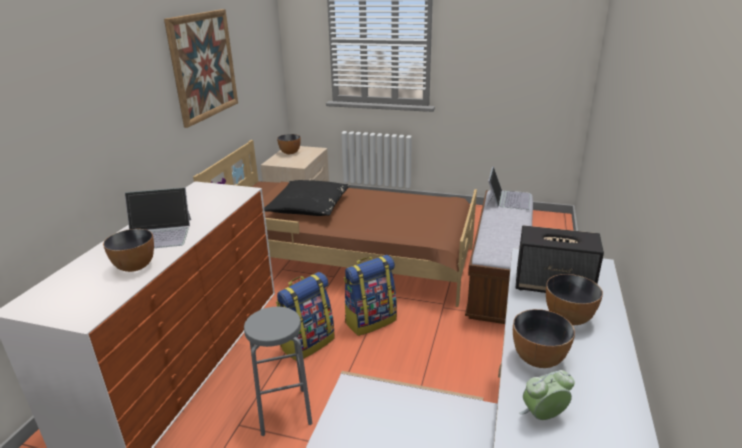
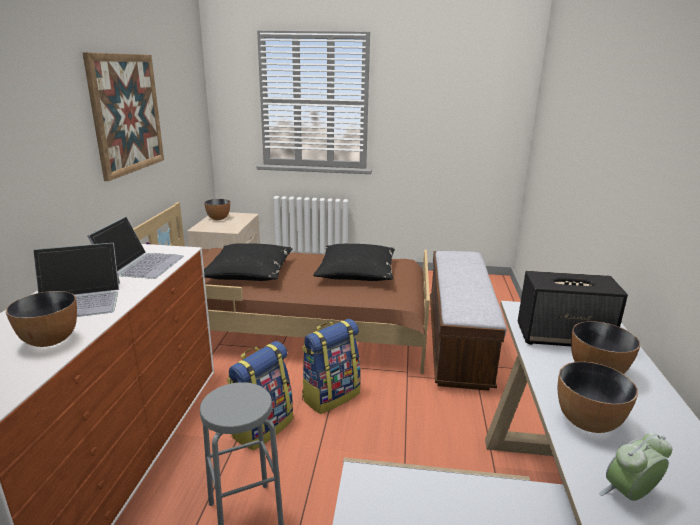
camera: 10 degrees left, 5 degrees down
laptop [487,166,531,210] -> laptop moved to [87,217,184,279]
none -> black pillow [313,244,395,281]

